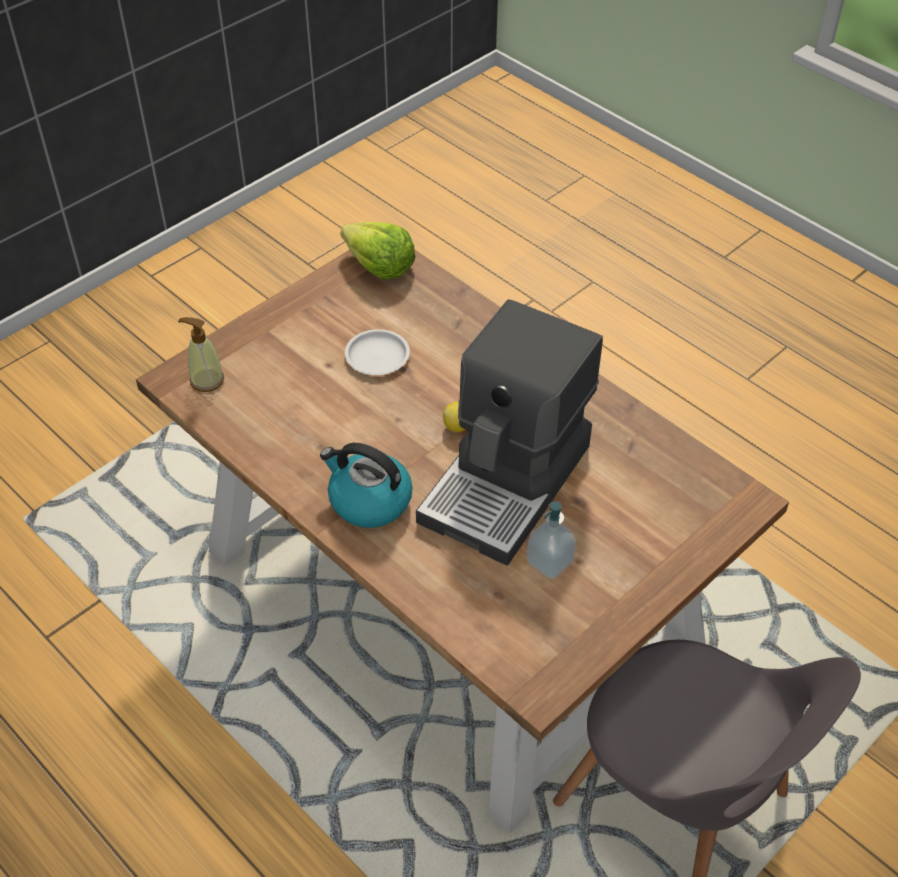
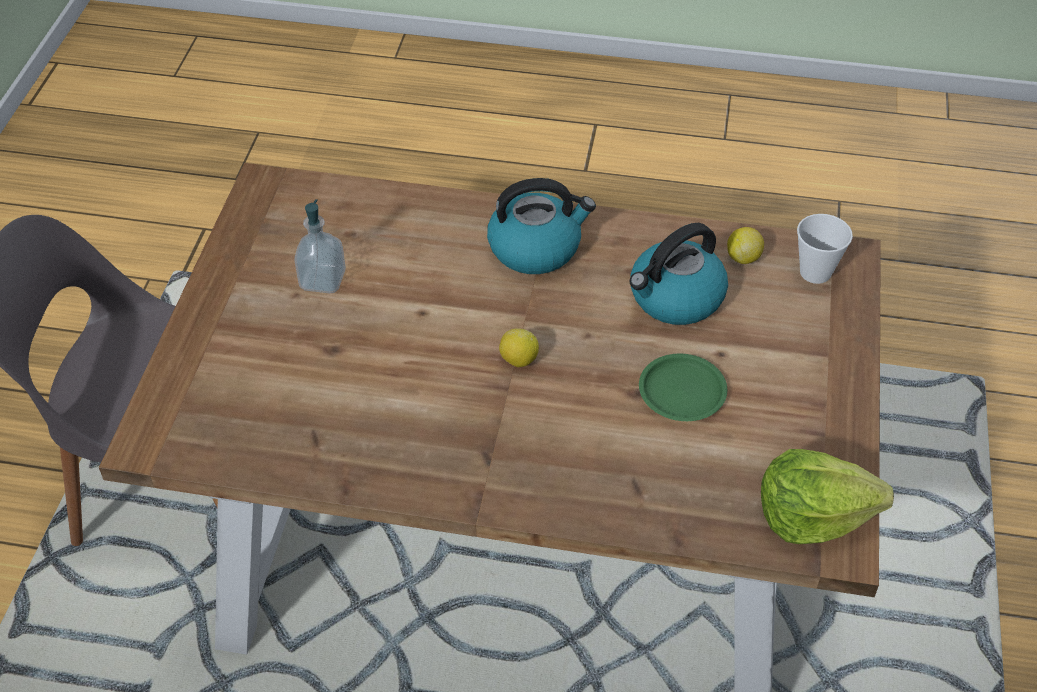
camera: 145 degrees right, 0 degrees up
soap dispenser [178,317,224,392] -> cup [797,214,853,284]
white plate [345,329,410,375] -> green plate [639,354,727,421]
coffee machine [416,299,603,566] -> none
none -> kettle [630,223,728,325]
none -> lemon [727,227,764,264]

